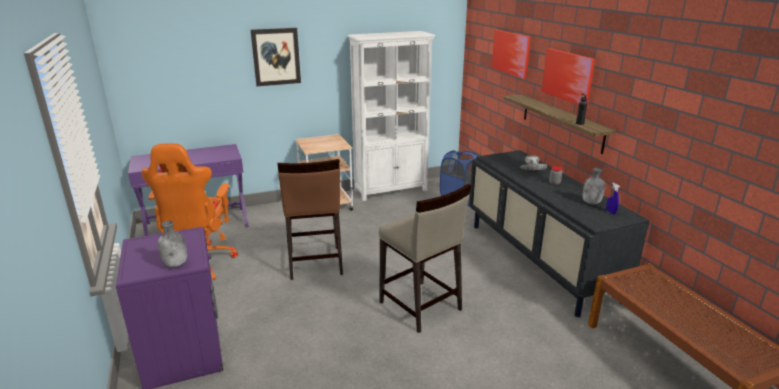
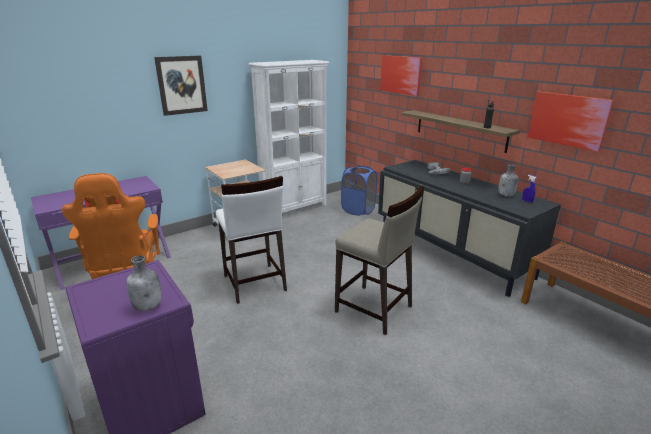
camera: 15 degrees left, 0 degrees up
brown stool [278,159,343,280] -> white stool [216,176,287,304]
picture [541,48,595,107] -> picture moved to [527,92,614,152]

